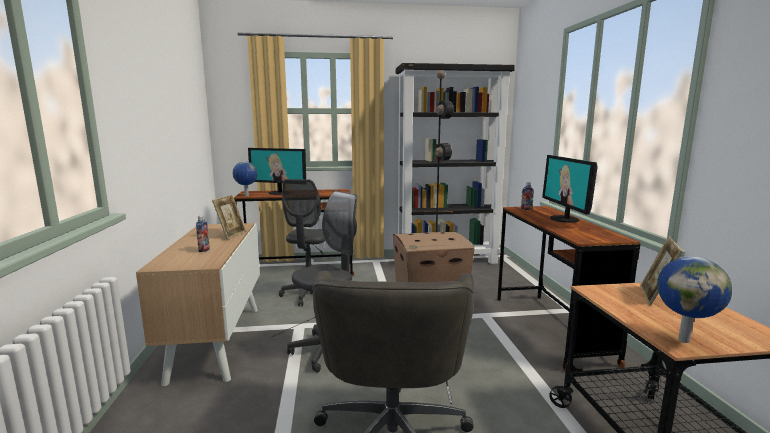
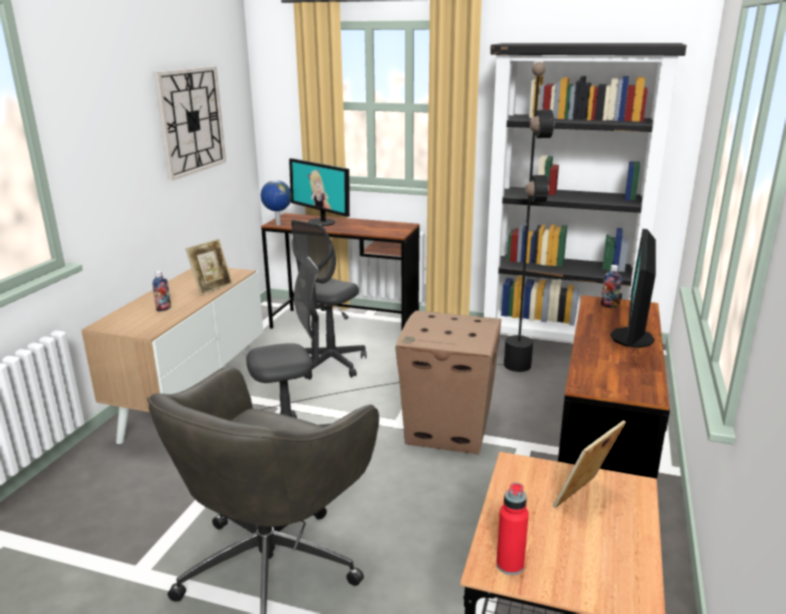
camera: 25 degrees right, 10 degrees up
globe [657,256,732,343] -> red bottle [496,483,529,575]
none -> wall clock [154,66,226,181]

